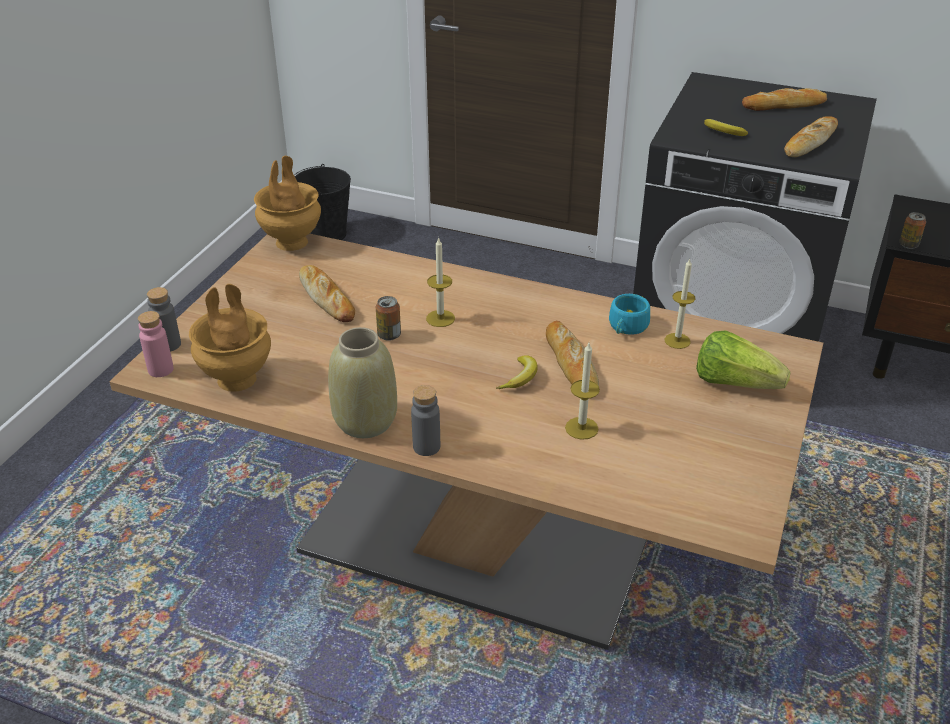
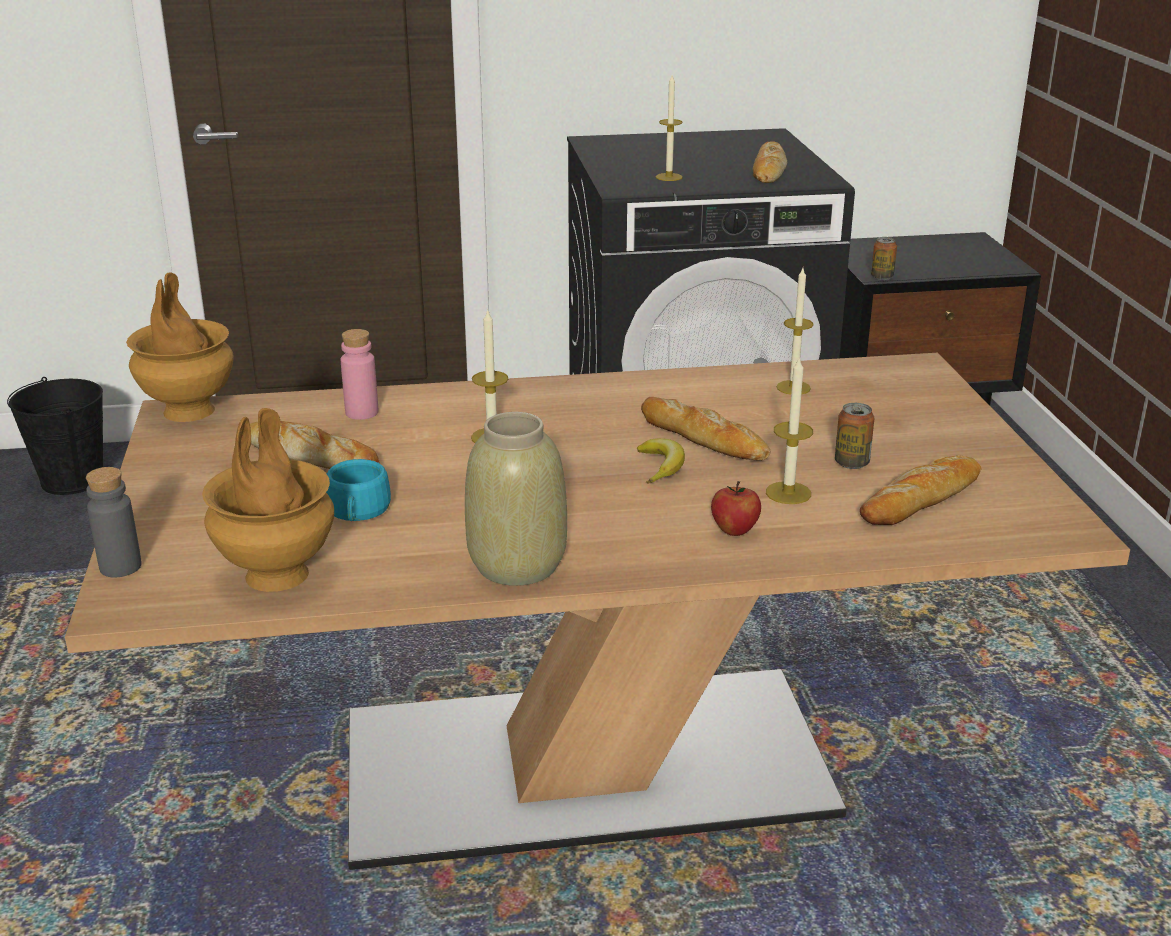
camera: 30 degrees left, 10 degrees down
pink bottle [138,311,174,377] -> pink bottle moved to [341,329,378,420]
can [376,296,401,341] -> can moved to [835,403,874,469]
grey bottle [411,385,440,456] -> none
turquoise cup [609,294,650,335] -> turquoise cup moved to [326,459,391,521]
lettuce [696,330,791,389] -> none
banana [704,119,748,136] -> candle [656,75,683,181]
bread [742,88,827,111] -> bread moved to [860,455,982,525]
none -> apple [711,481,761,536]

